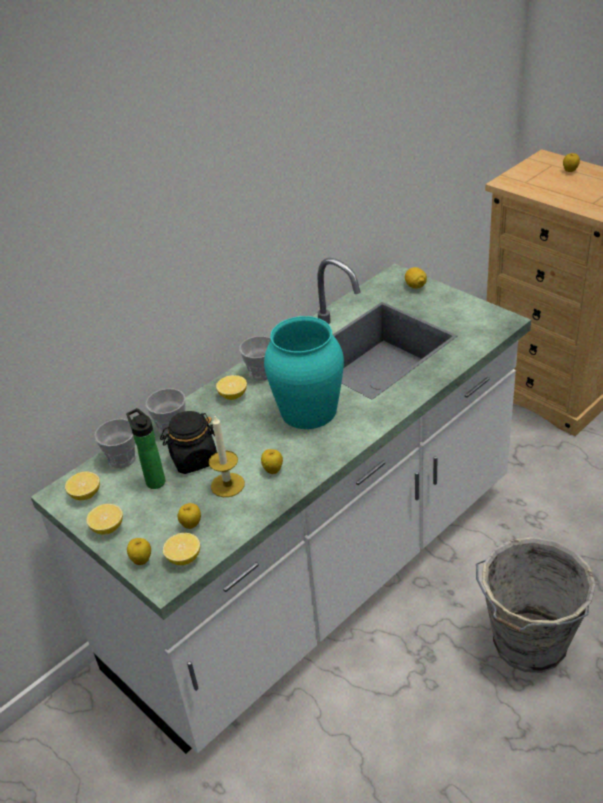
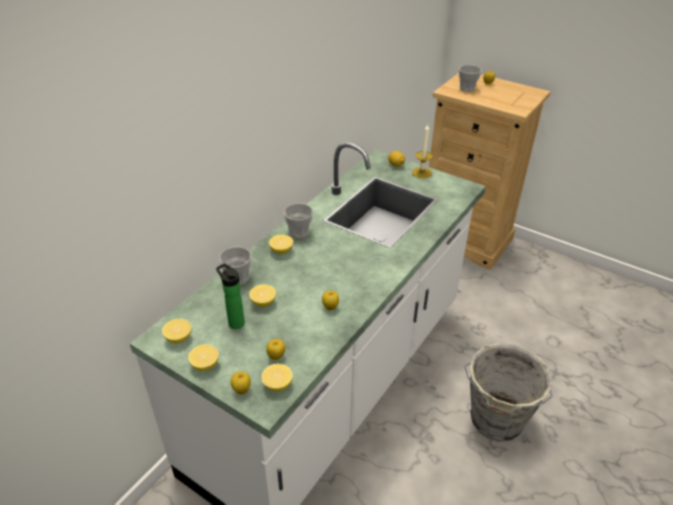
camera: 15 degrees left, 0 degrees up
cup [94,419,136,468] -> cup moved to [459,65,482,92]
black jar [160,411,217,474] -> lemon [249,284,276,307]
candle [209,416,245,497] -> candle moved to [412,123,433,178]
turquoise vase [264,316,344,429] -> none

